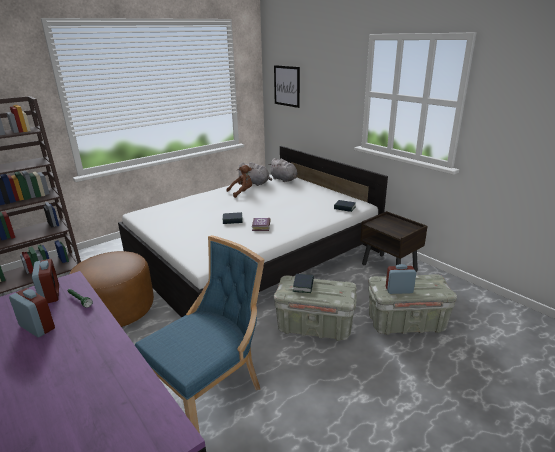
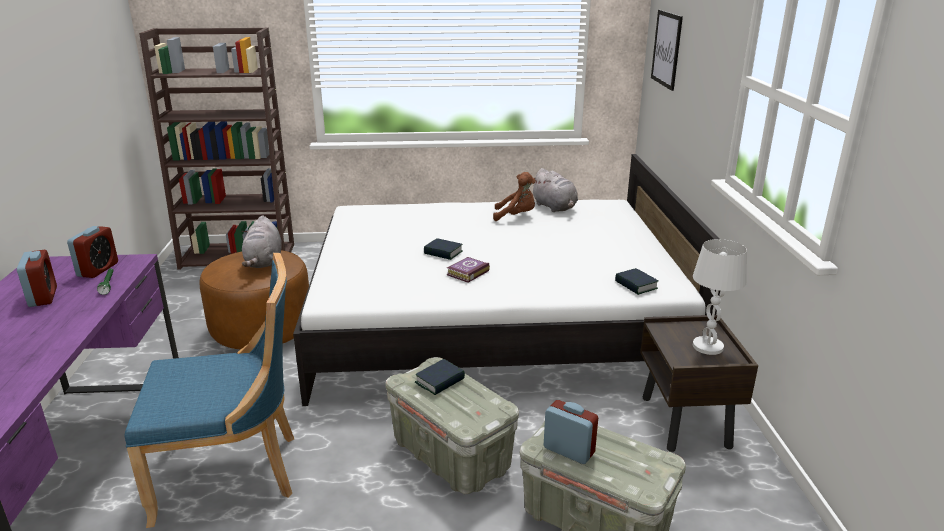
camera: 35 degrees right, 0 degrees up
grey plush toy [269,158,297,182] -> grey plush toy moved to [242,215,282,268]
none -> white table lamp [693,239,747,355]

